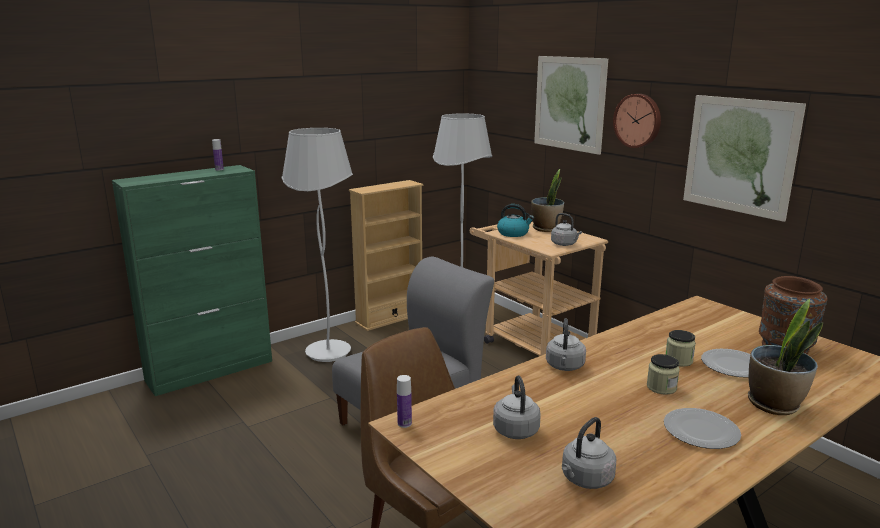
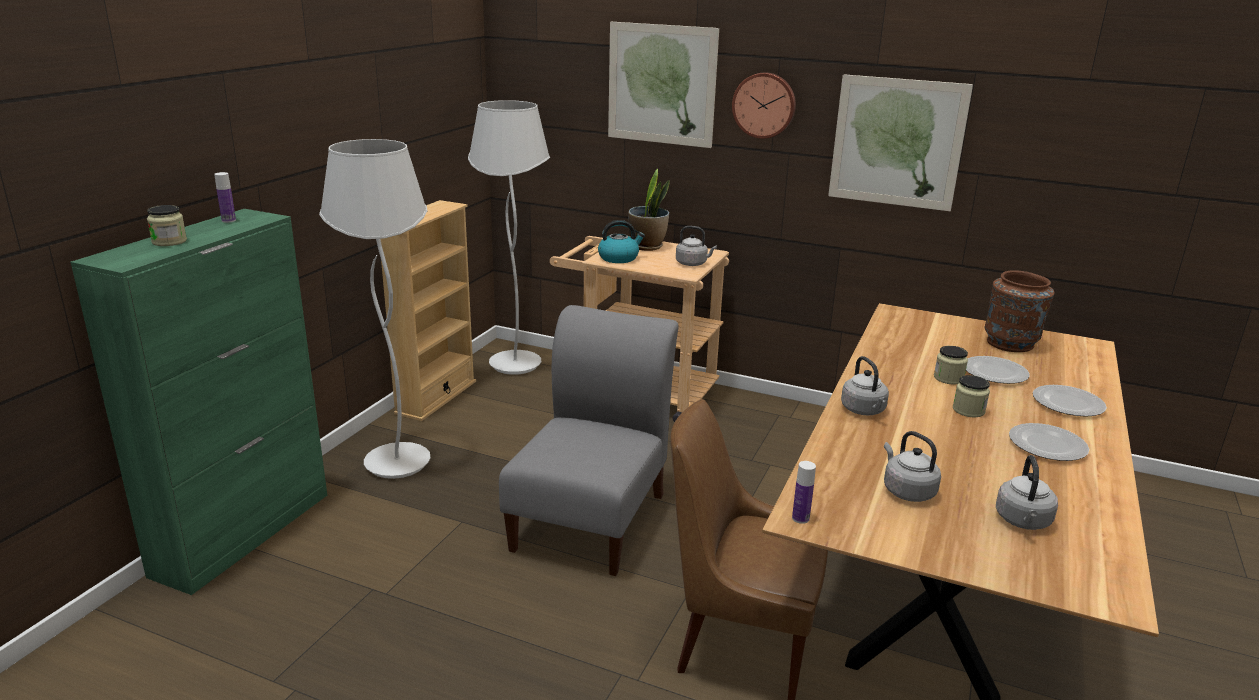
camera: 30 degrees left, 5 degrees up
potted plant [748,299,823,415] -> plate [1033,385,1107,417]
none -> jar [147,205,187,246]

